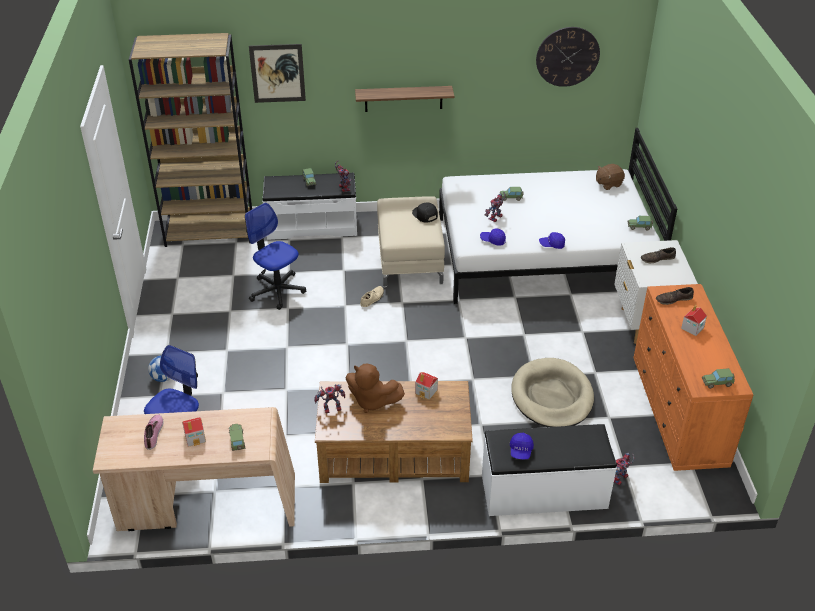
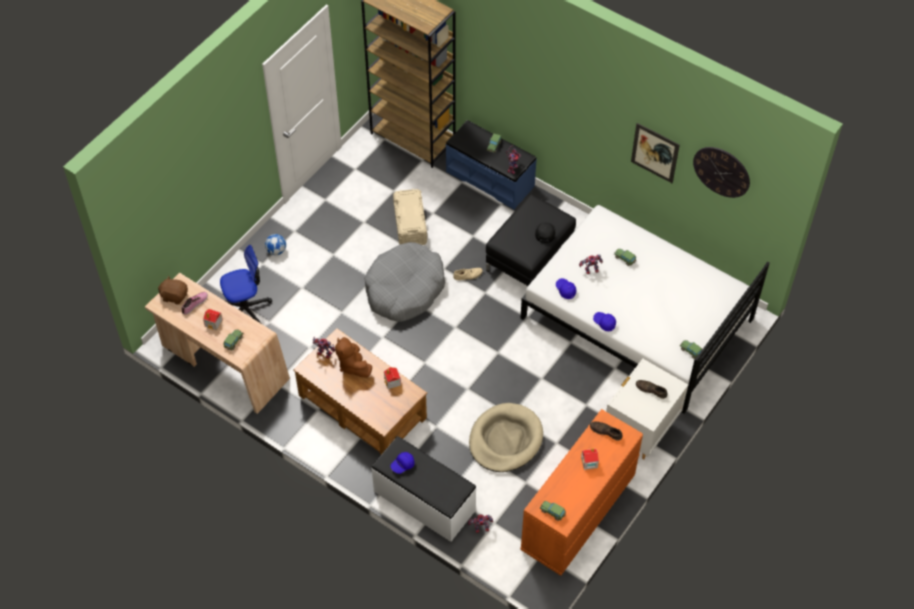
camera: 40 degrees right, 15 degrees up
office chair [245,203,307,310] -> beige storage box [393,189,427,245]
picture [249,44,306,103] -> picture moved to [631,123,680,183]
white bench [263,173,357,240] -> blue bench [446,120,537,209]
shelf [355,86,454,112] -> none
beige ottoman [377,196,445,287] -> black ottoman [486,194,576,286]
brown plush toy [596,164,625,190] -> brown plush toy moved to [158,276,188,305]
none -> grey dog bed [364,242,445,322]

